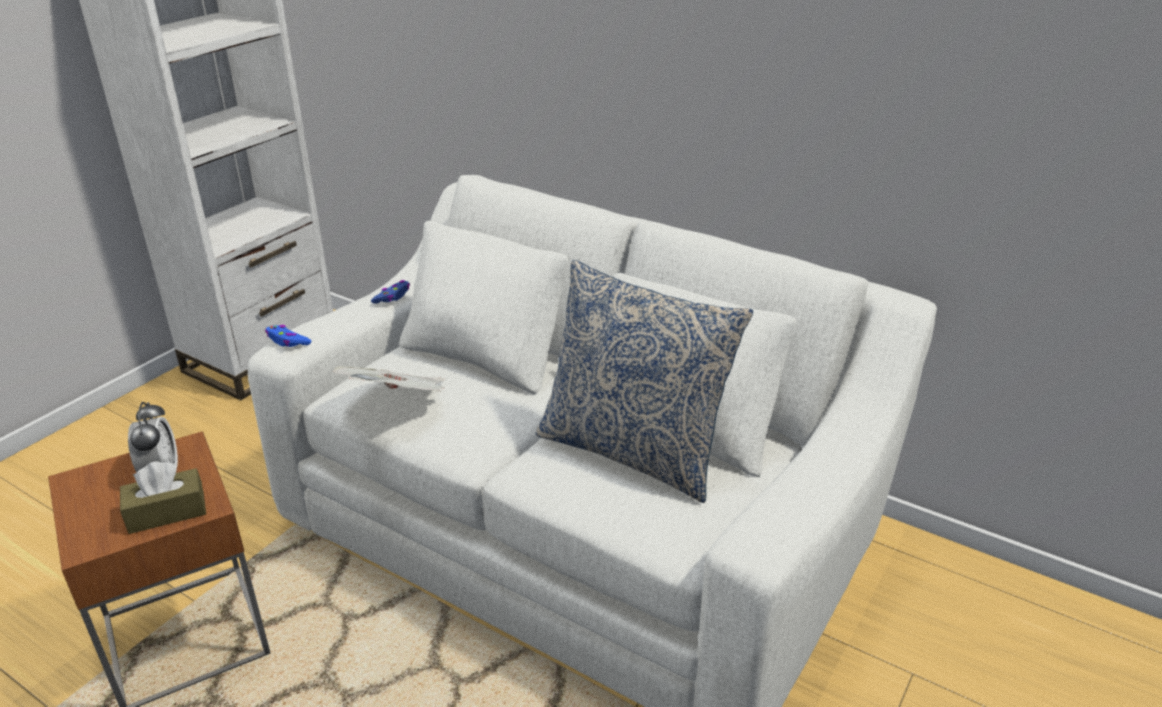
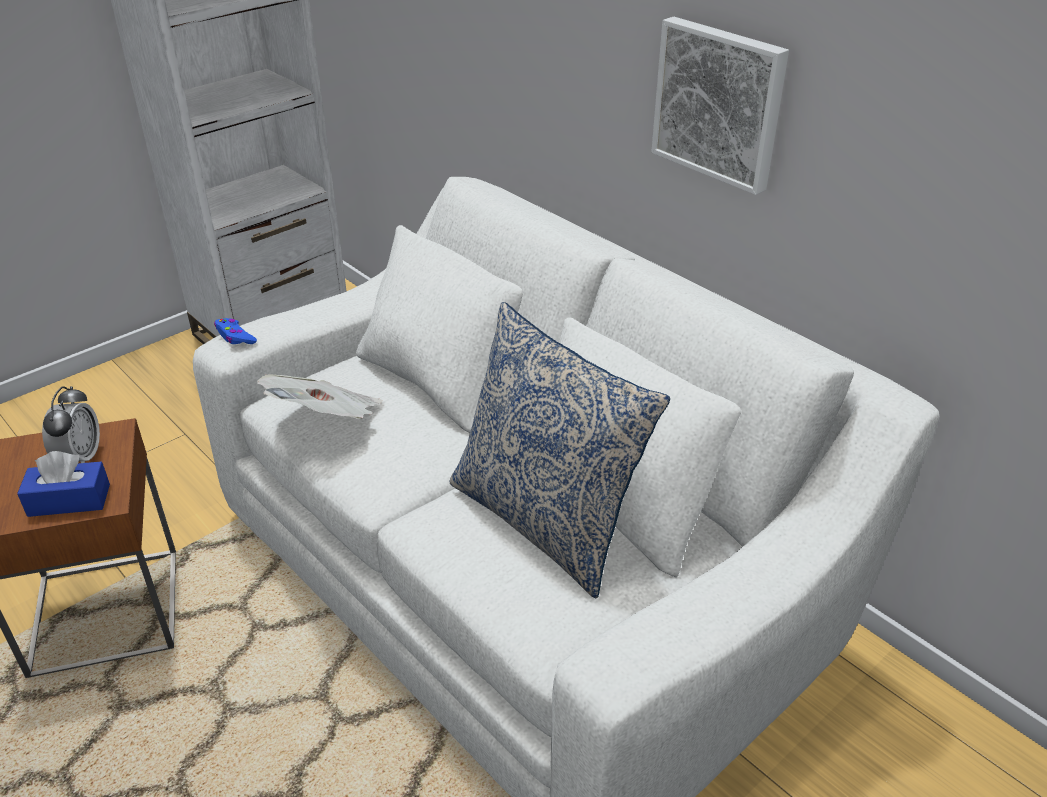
camera: 15 degrees right, 5 degrees up
brown tissue box [120,461,206,534] -> blue tissue box [17,451,110,517]
blue game controller [371,280,410,304] -> none
none -> picture [651,17,789,195]

